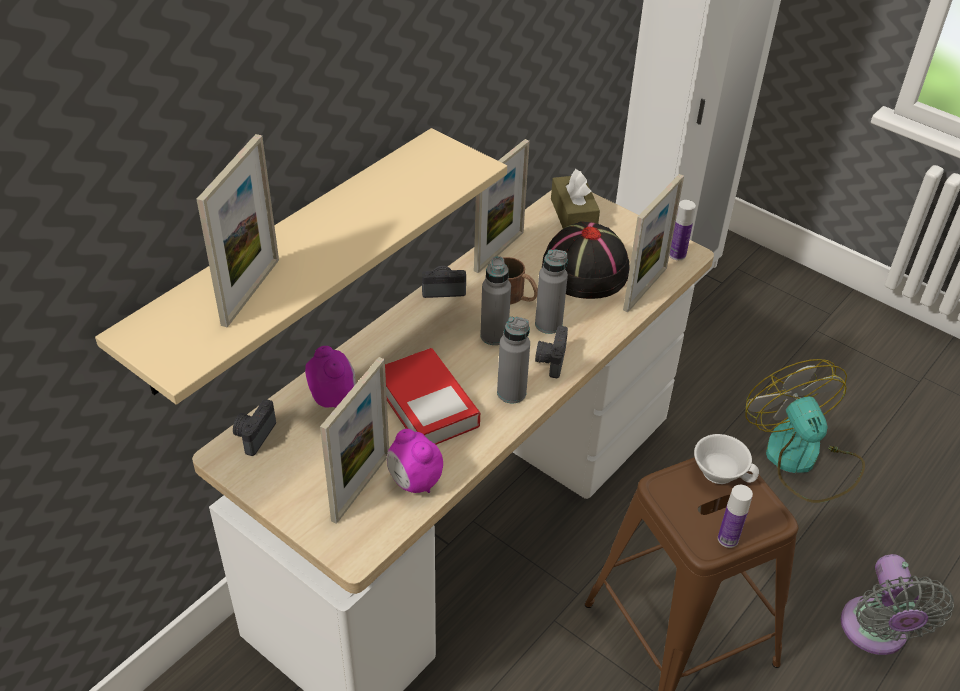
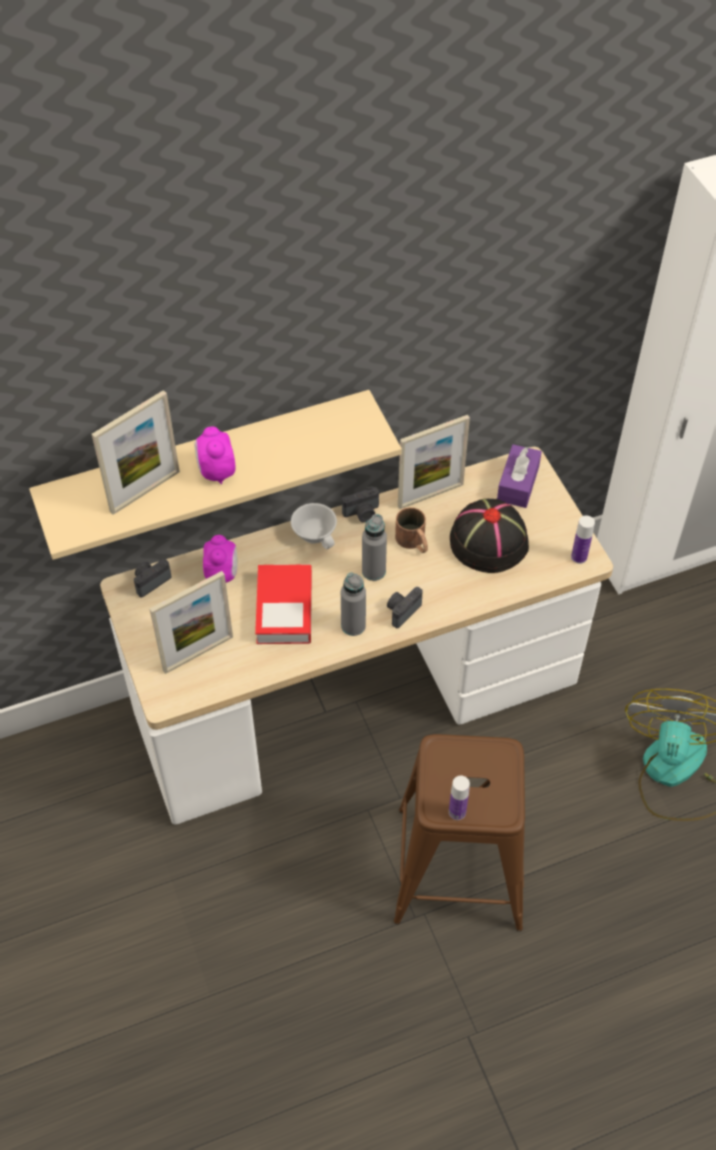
camera: 30 degrees right, 10 degrees up
alarm clock [387,429,443,493] -> alarm clock moved to [194,427,235,484]
camera [422,266,466,298] -> camera turned 135 degrees clockwise [342,486,379,523]
grey bottle [535,249,568,334] -> none
brown tissue box [551,169,600,228] -> purple tissue box [497,444,542,508]
picture frame [623,174,684,312] -> none
white cup [694,434,759,484] -> white cup moved to [291,503,337,549]
grey fan [841,554,954,655] -> none

